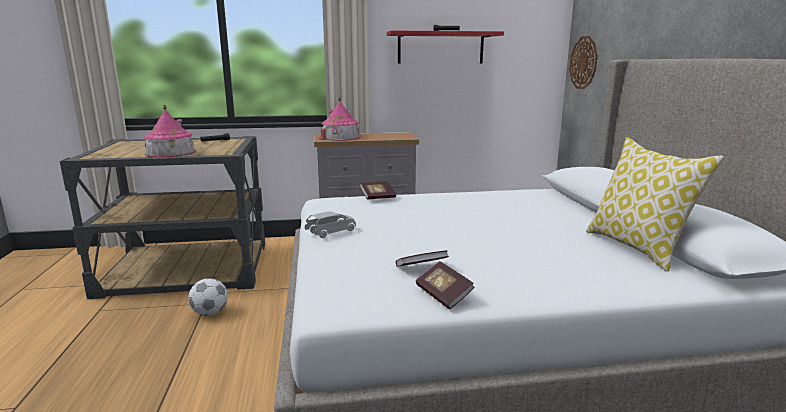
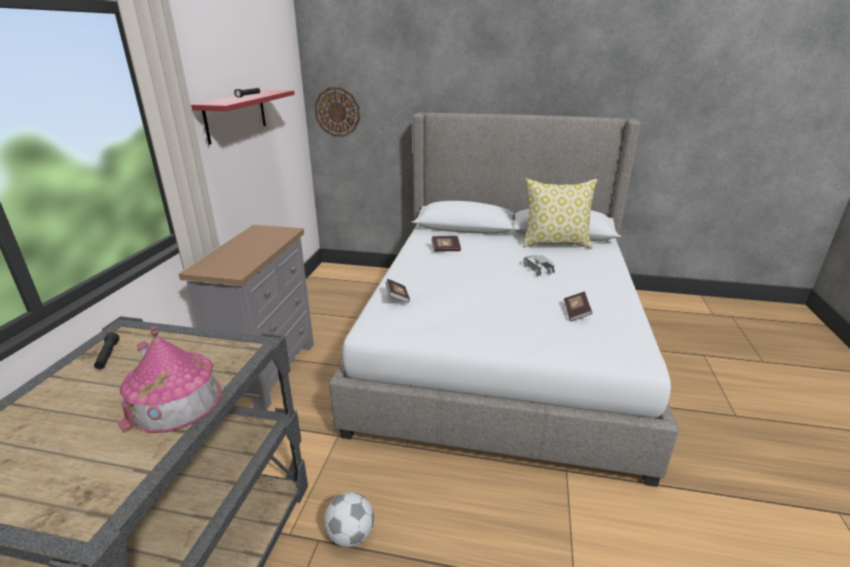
camera: 70 degrees left, 10 degrees up
grey toy car [305,212,356,238] -> grey toy car moved to [523,255,555,276]
toy house [318,97,361,141] -> none
book [416,261,475,309] -> book moved to [431,236,461,252]

